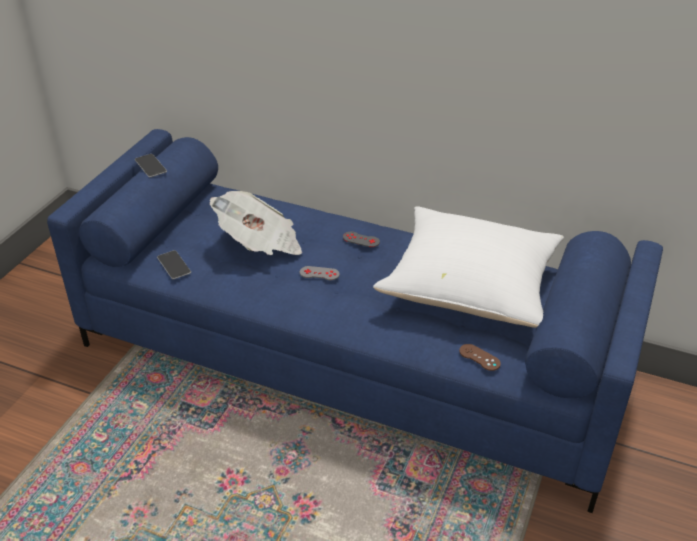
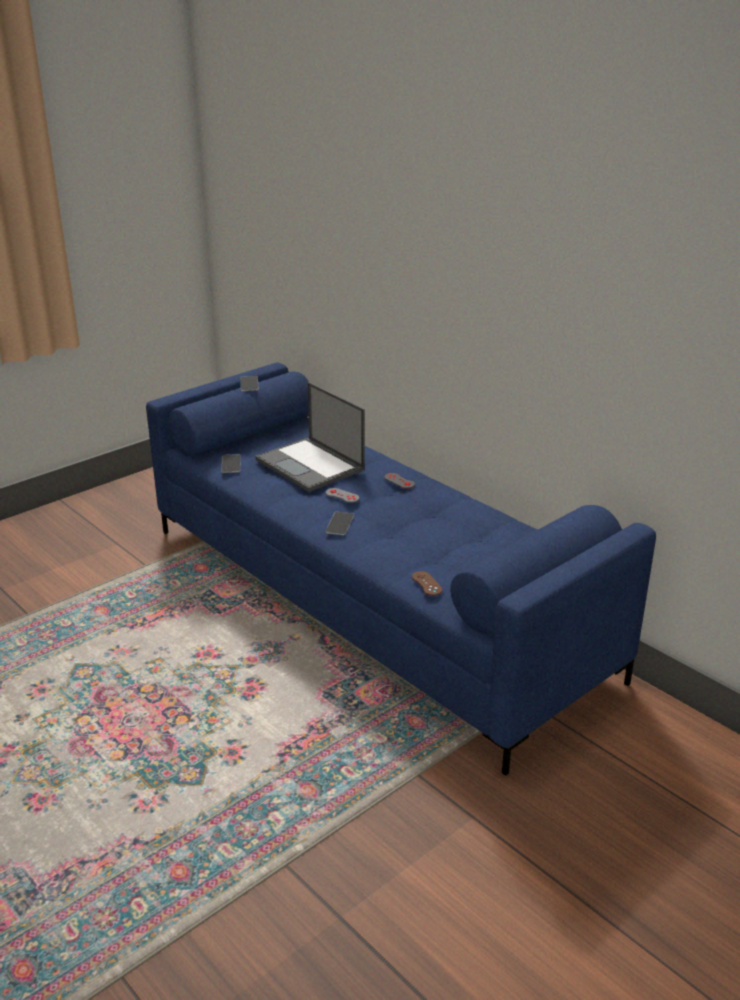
camera: 25 degrees right, 10 degrees down
newspaper [210,191,302,255] -> laptop [255,382,365,492]
white pillow [373,206,564,328] -> none
none -> phone [325,512,354,535]

